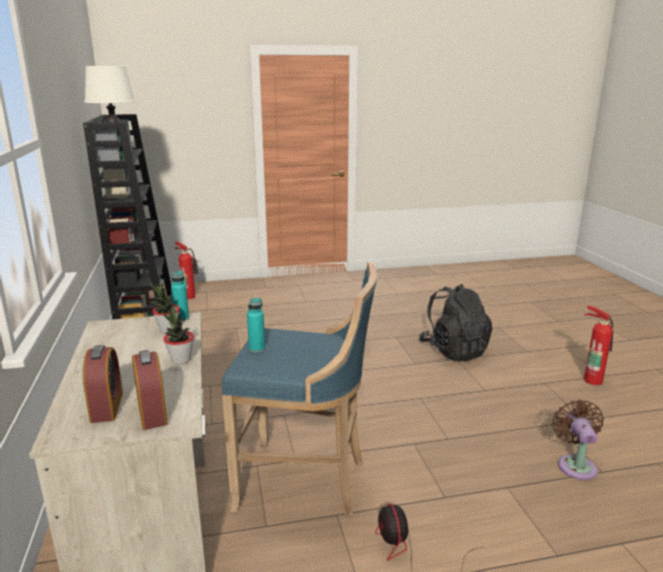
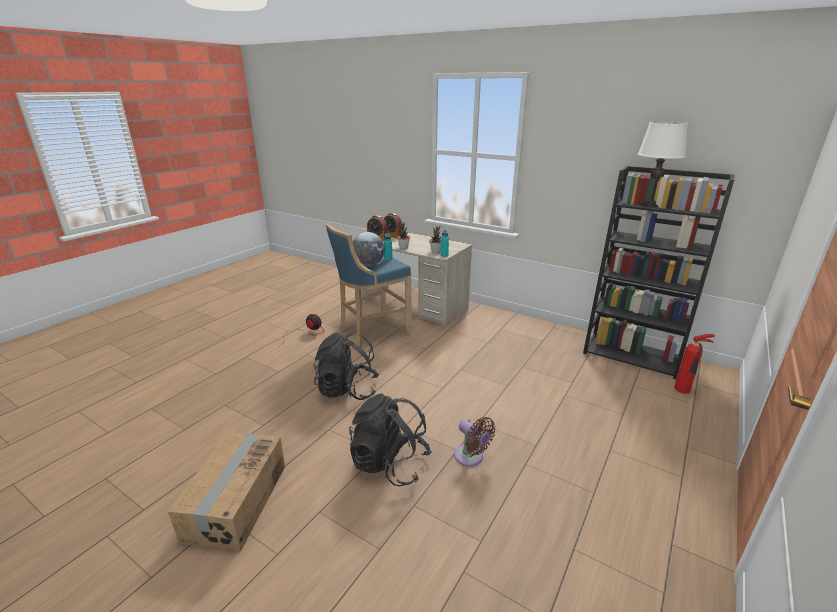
camera: 135 degrees right, 5 degrees up
brown fan [552,400,604,480] -> brown fan moved to [454,417,495,467]
fire extinguisher [584,306,613,385] -> cardboard box [168,432,285,552]
none -> black backpack [313,332,379,400]
none -> globe [353,232,385,266]

